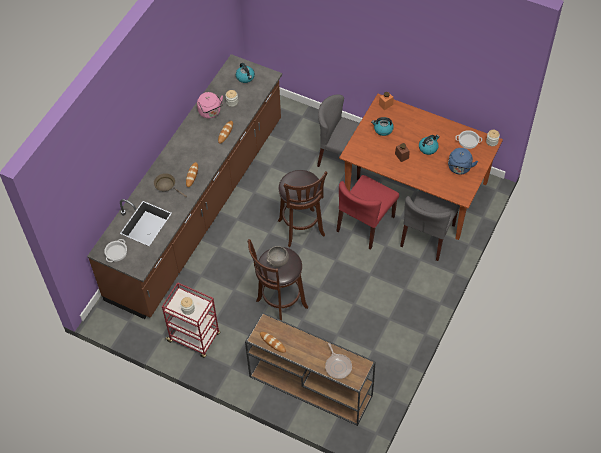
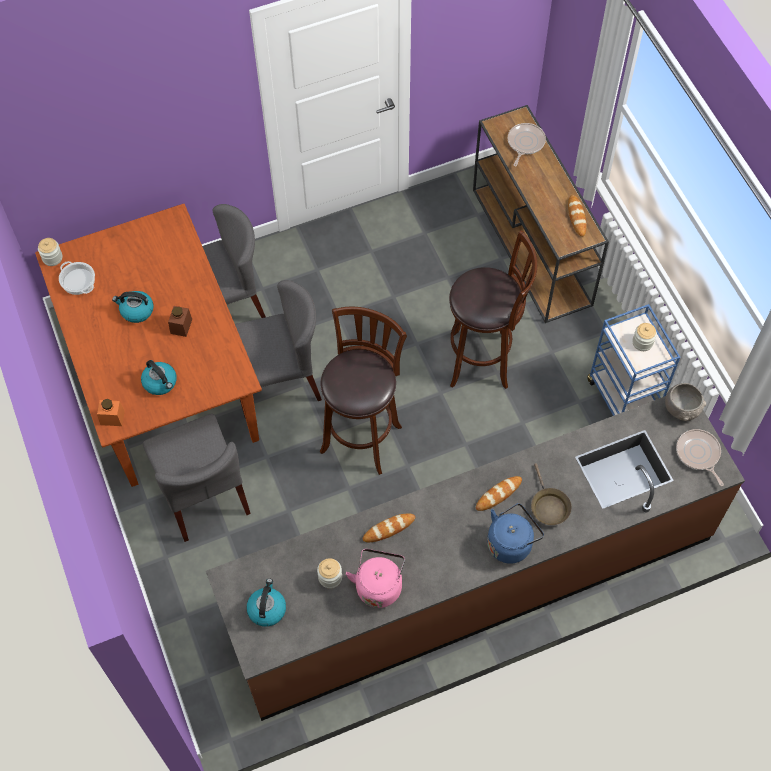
camera: 140 degrees left, 5 degrees up
cooking pot [104,239,127,262] -> frying pan [676,429,724,486]
red cart [162,282,220,358] -> blue cart [587,304,680,416]
grey bowl [267,246,289,267] -> grey bowl moved to [665,383,706,421]
red chair [336,175,399,250] -> grey chair [235,280,322,416]
blue kettle [448,148,478,174] -> blue kettle moved to [487,503,544,564]

